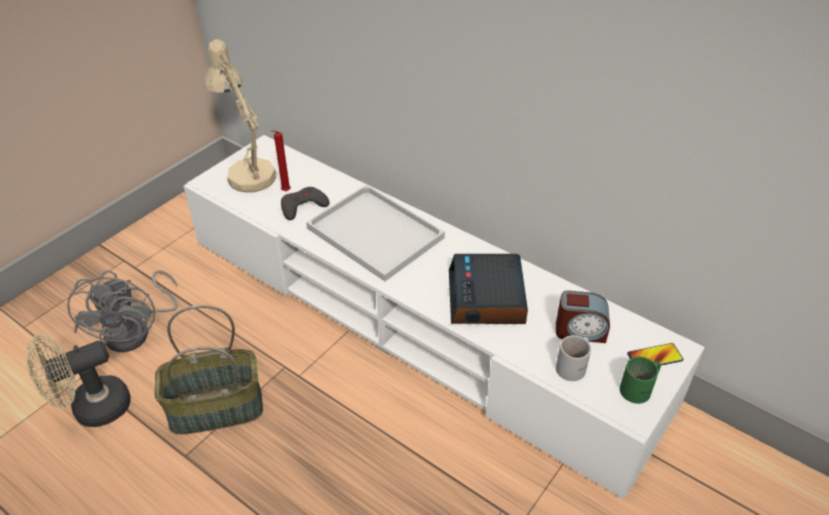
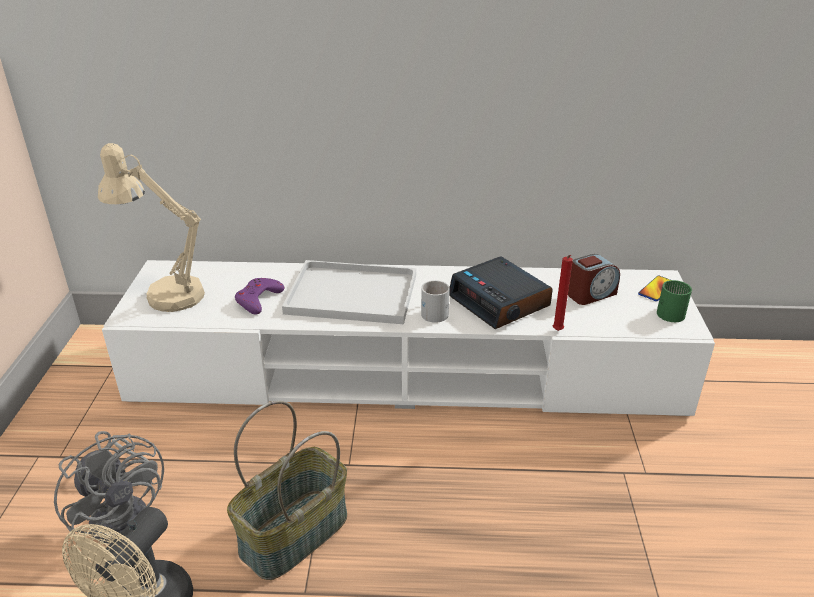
camera: 35 degrees left, 10 degrees down
red candle [271,130,291,191] -> red candle moved to [553,255,573,331]
grey game controller [281,187,329,220] -> purple game controller [235,278,284,315]
white mug [556,335,591,381] -> white mug moved to [421,280,450,323]

